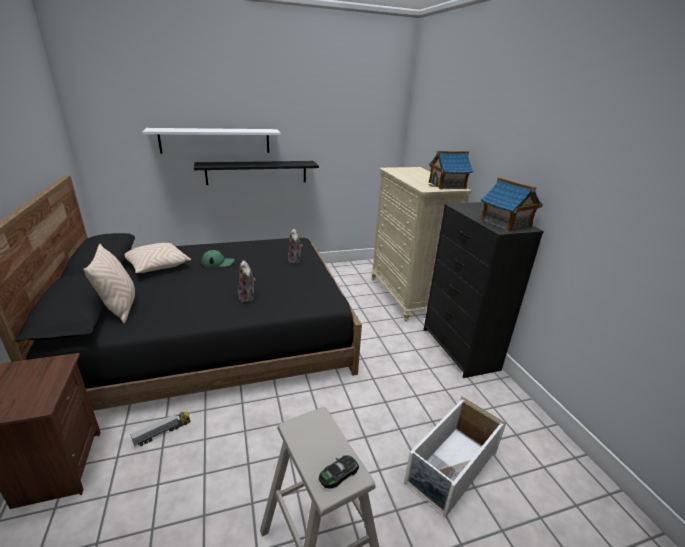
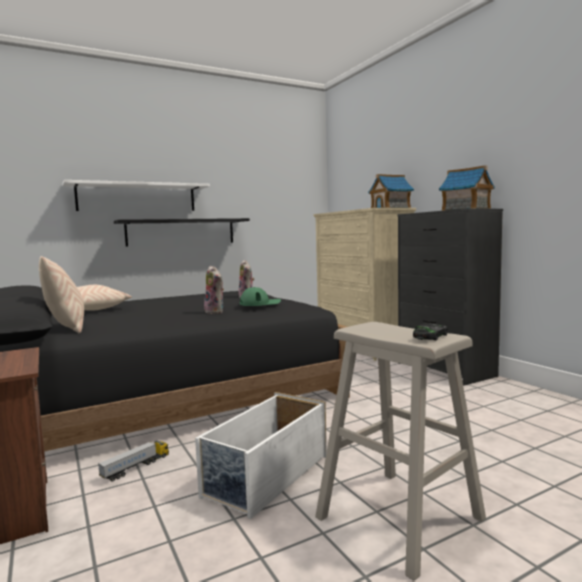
camera: 10 degrees left, 20 degrees down
green cap [201,250,234,268] -> green cap moved to [240,287,281,306]
white storage box [404,397,506,518] -> white storage box moved to [195,392,327,519]

